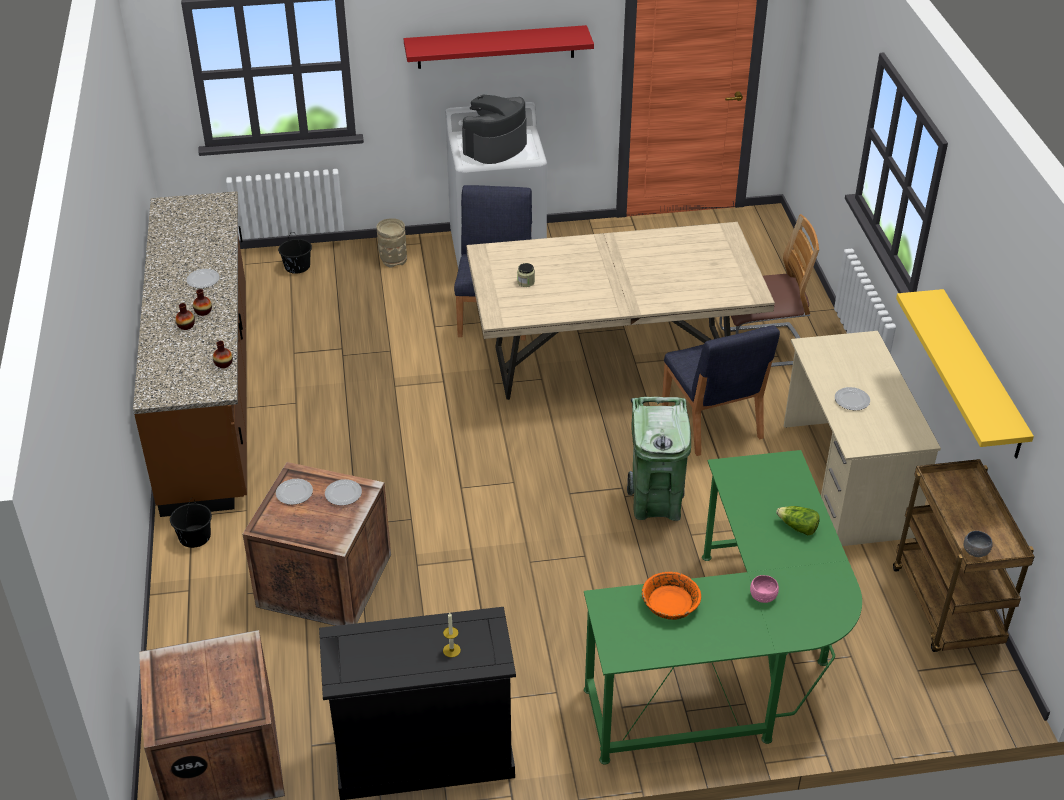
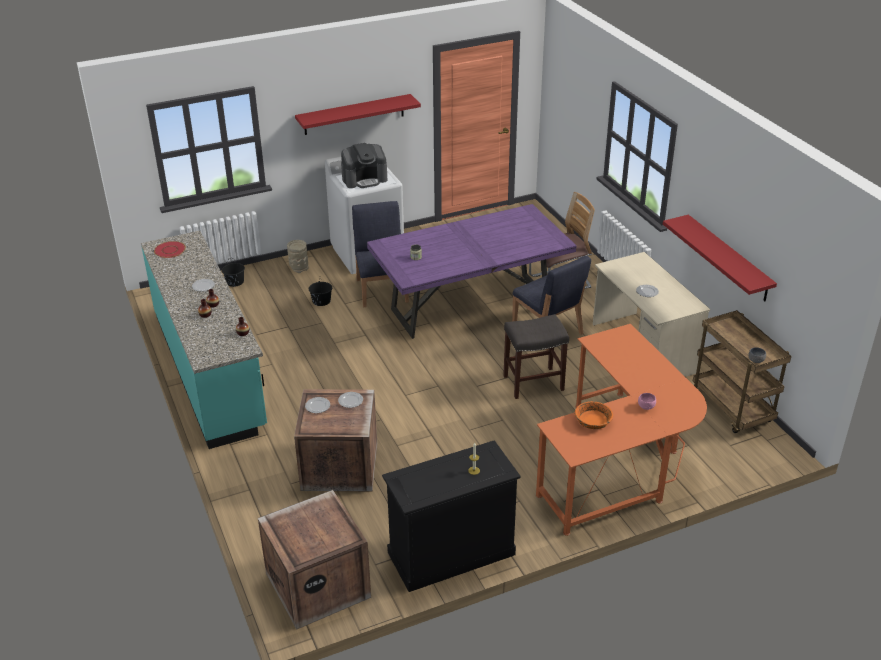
camera: 15 degrees left, 5 degrees down
brown counter [133,191,247,517] -> turquoise counter [141,231,267,449]
black bucket [170,498,212,548] -> black bucket moved to [309,277,332,306]
coffee machine [462,95,527,164] -> coffee machine turned 135 degrees counterclockwise [341,143,387,188]
beige dining table [466,222,775,400] -> purple dining table [367,204,577,339]
green desk [584,450,862,764] -> orange desk [536,324,707,536]
green trash can [627,397,691,521] -> grey stool [503,314,569,399]
lettuce [776,506,820,535] -> none
yellow shelf [896,289,1034,458] -> red shelf [663,215,777,301]
none -> red plate [154,241,186,258]

